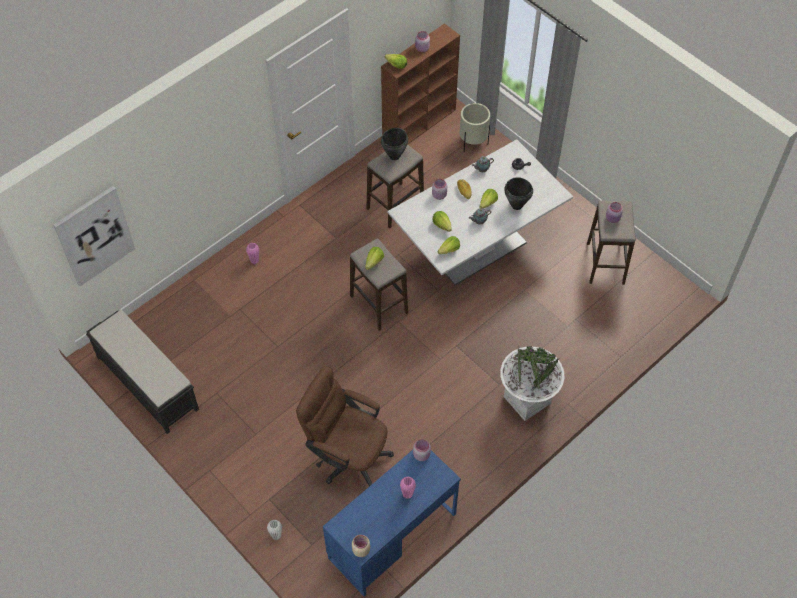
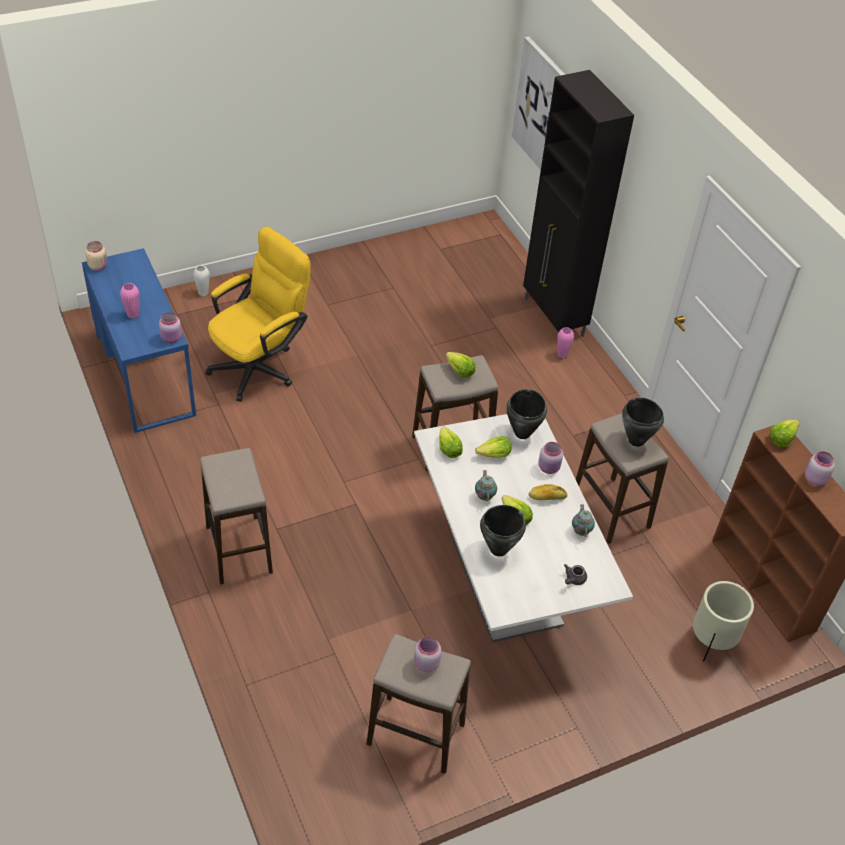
camera: 105 degrees right, 10 degrees down
black bench [86,310,199,434] -> none
brown office chair [296,366,394,486] -> yellow office chair [206,227,310,402]
white planter [500,346,564,421] -> stool [200,448,273,585]
none -> black cooking pot [506,389,547,439]
none -> black cabinet [523,70,634,337]

